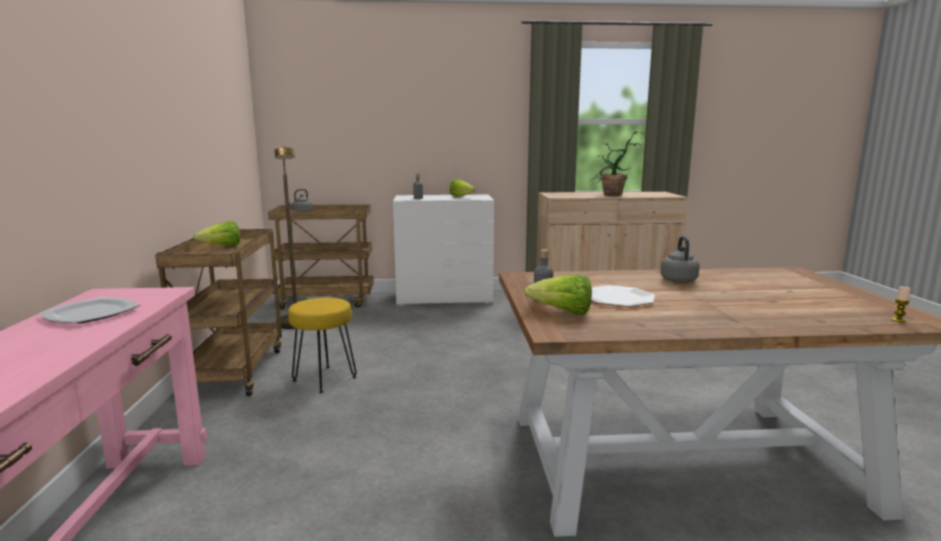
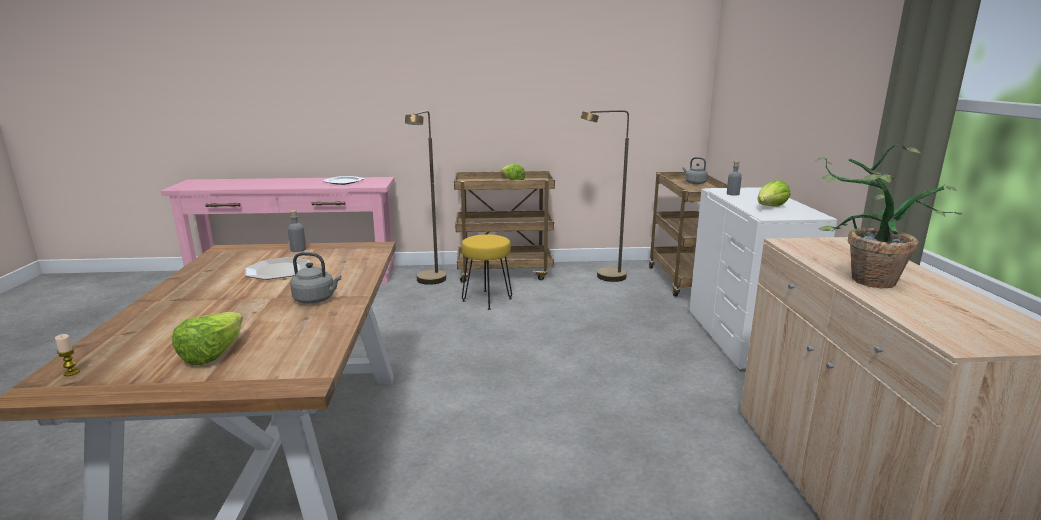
camera: 90 degrees right, 5 degrees up
lettuce [524,274,592,315] -> lettuce moved to [172,312,243,365]
none -> brown floor lamp [405,111,446,285]

